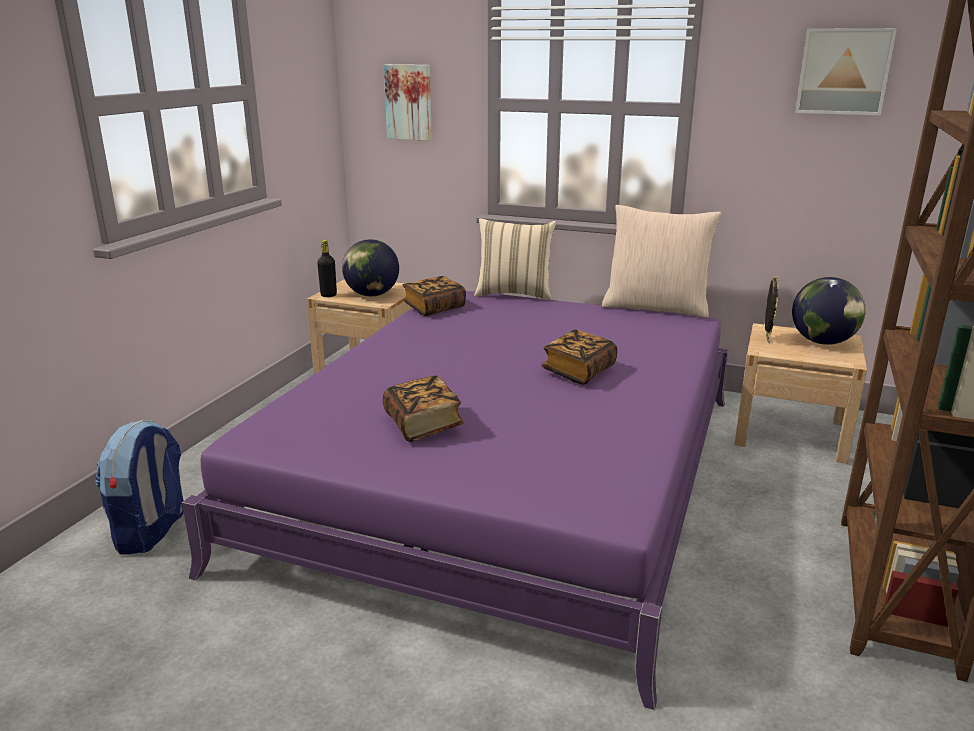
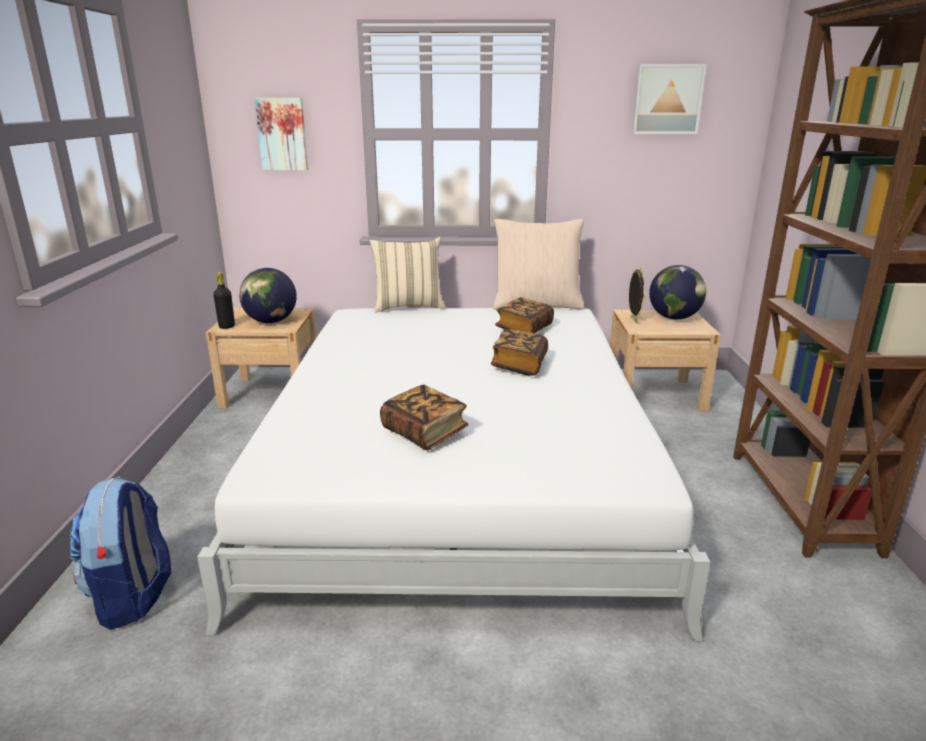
camera: 20 degrees left, 0 degrees up
purple bed [182,291,729,710] -> white bed [197,307,711,642]
book [403,276,466,316] -> book moved to [495,297,554,333]

